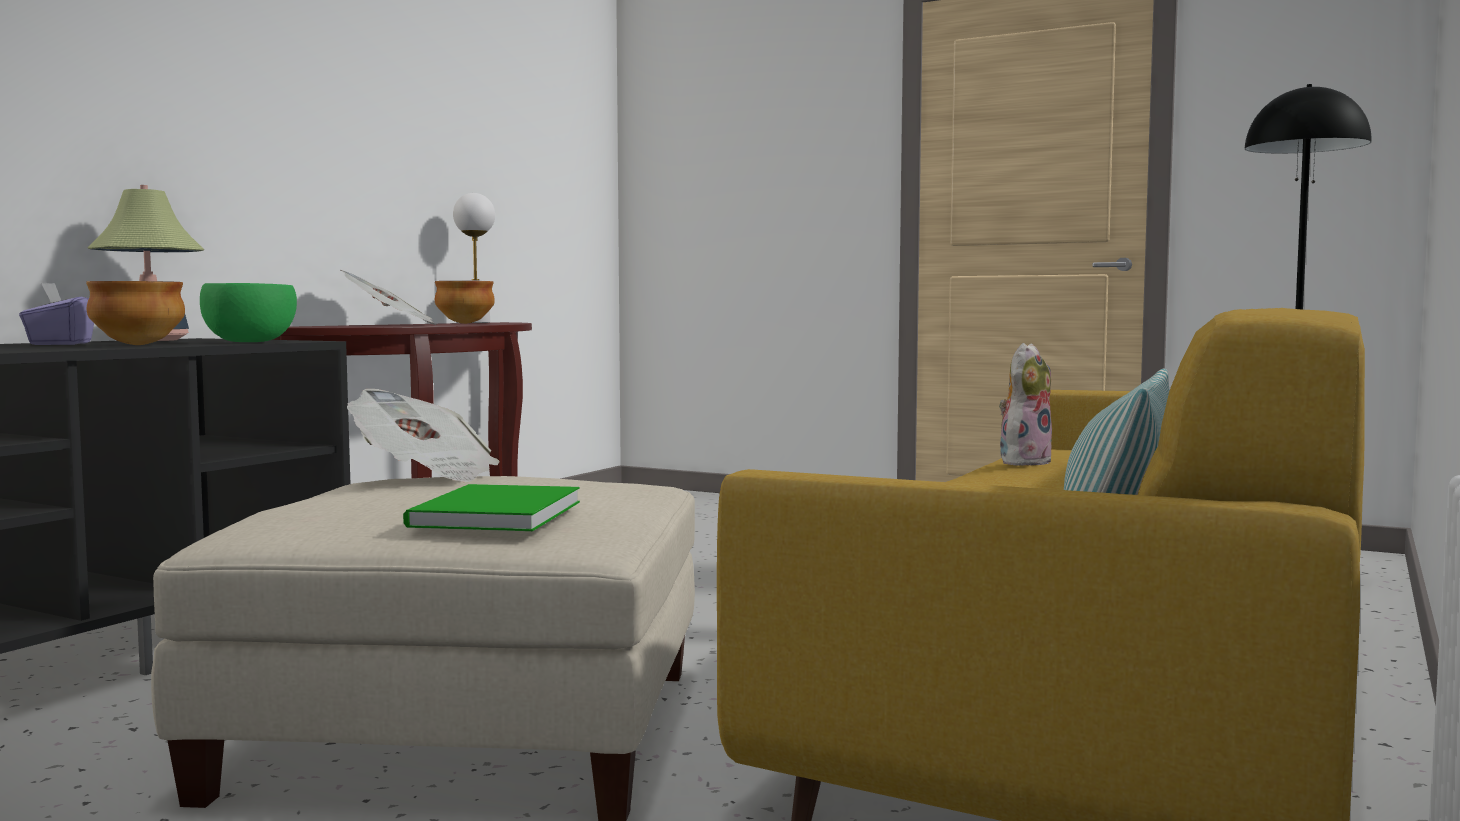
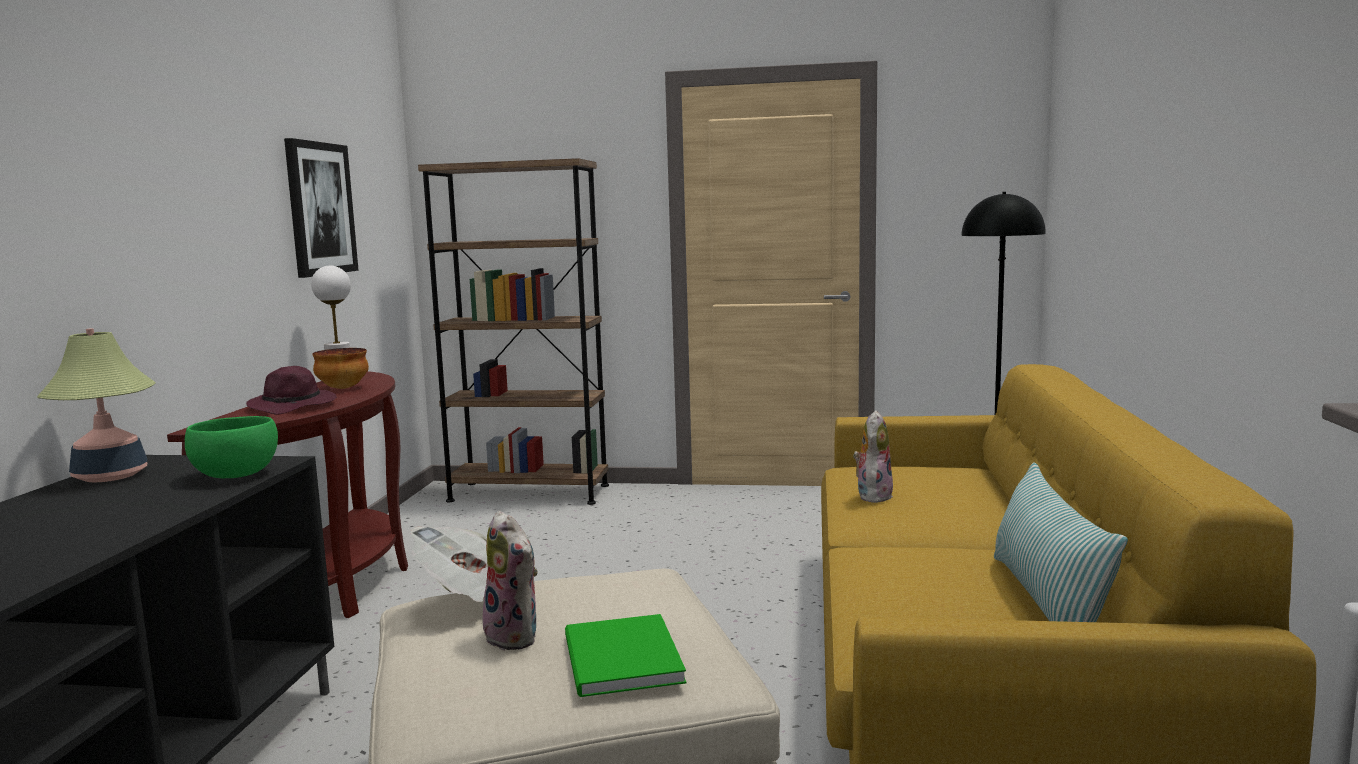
camera: 20 degrees left, 5 degrees up
purple tissue box [19,283,94,345] -> none
bowl [86,281,185,345] -> none
newspaper [339,269,437,325] -> purple hat [246,366,337,414]
none -> picture [284,138,359,278]
none -> brown bookcase [418,158,609,505]
none -> plush toy [482,511,538,651]

